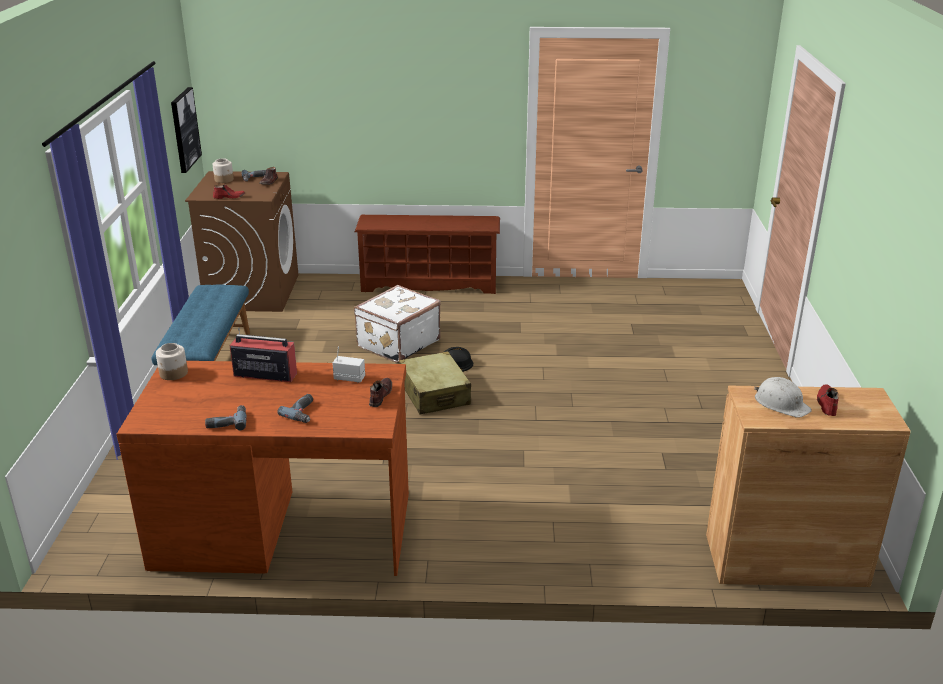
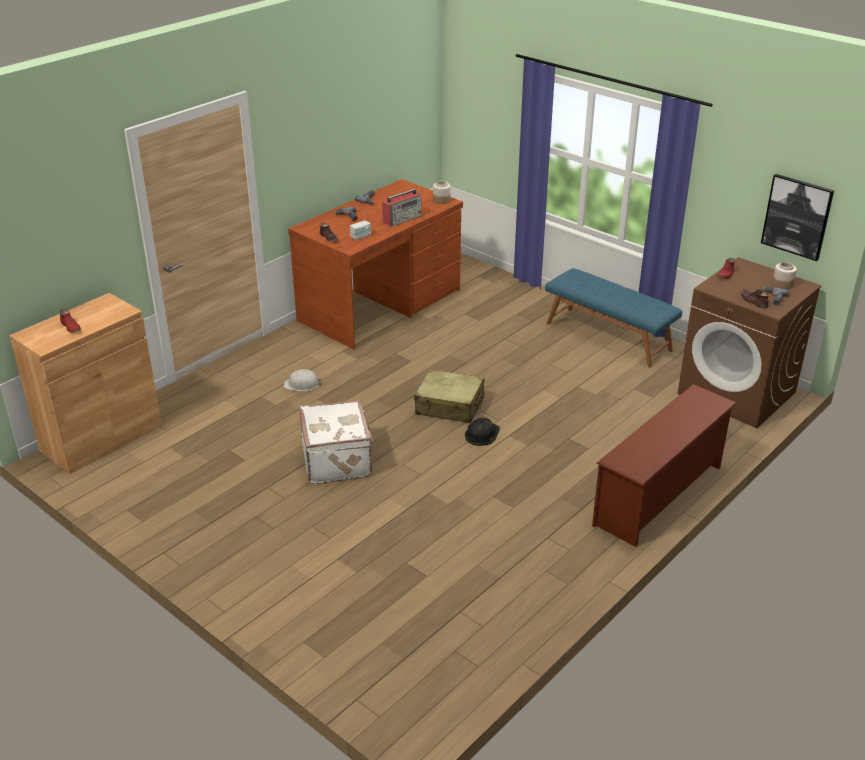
camera: 130 degrees right, 5 degrees up
white suitcase [354,285,441,363] -> white suitcase moved to [299,400,373,484]
white hard hat [754,377,812,418] -> white hard hat moved to [284,369,322,391]

